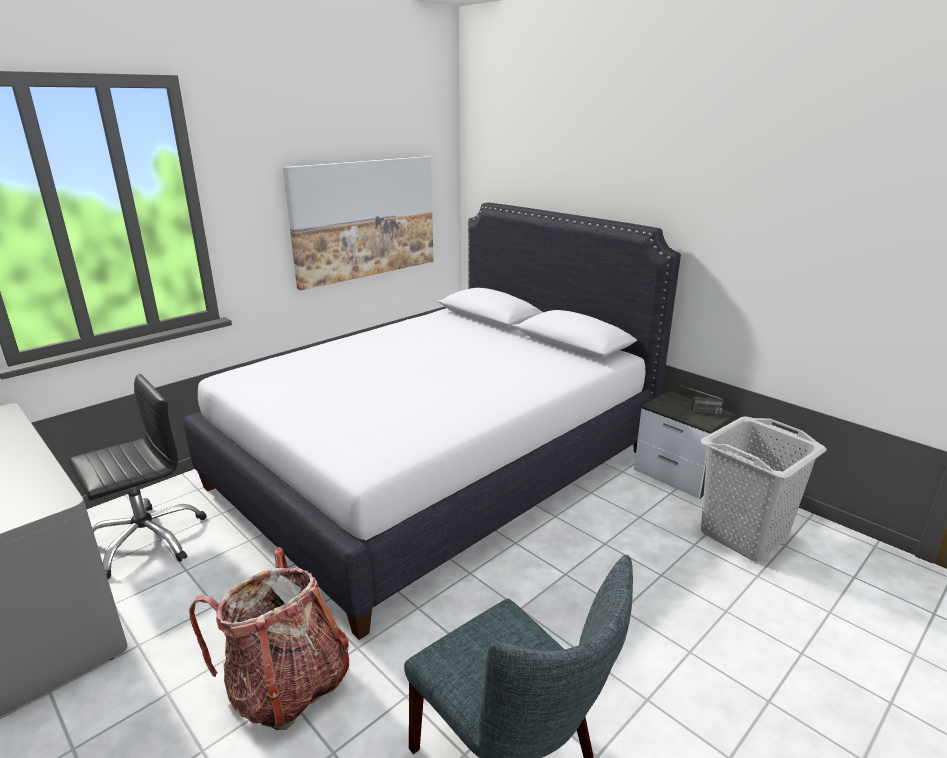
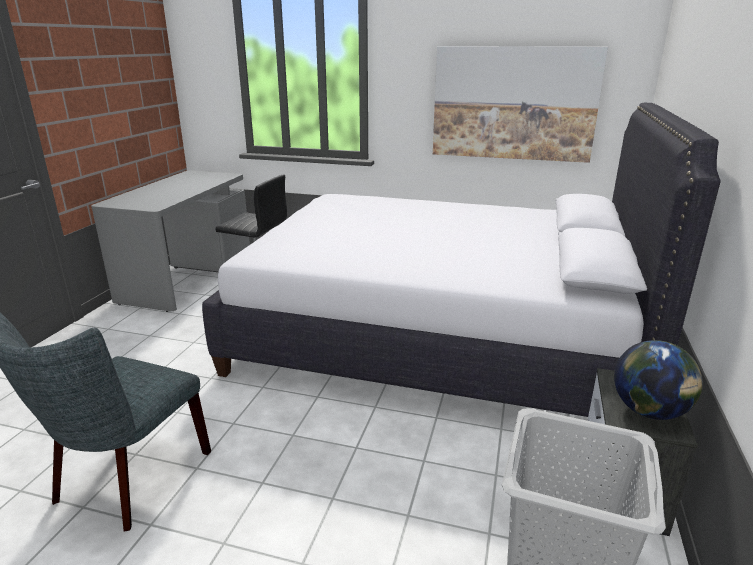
camera: 60 degrees right, 0 degrees up
backpack [189,547,349,730] -> none
radio [679,385,724,415] -> globe [614,340,703,420]

